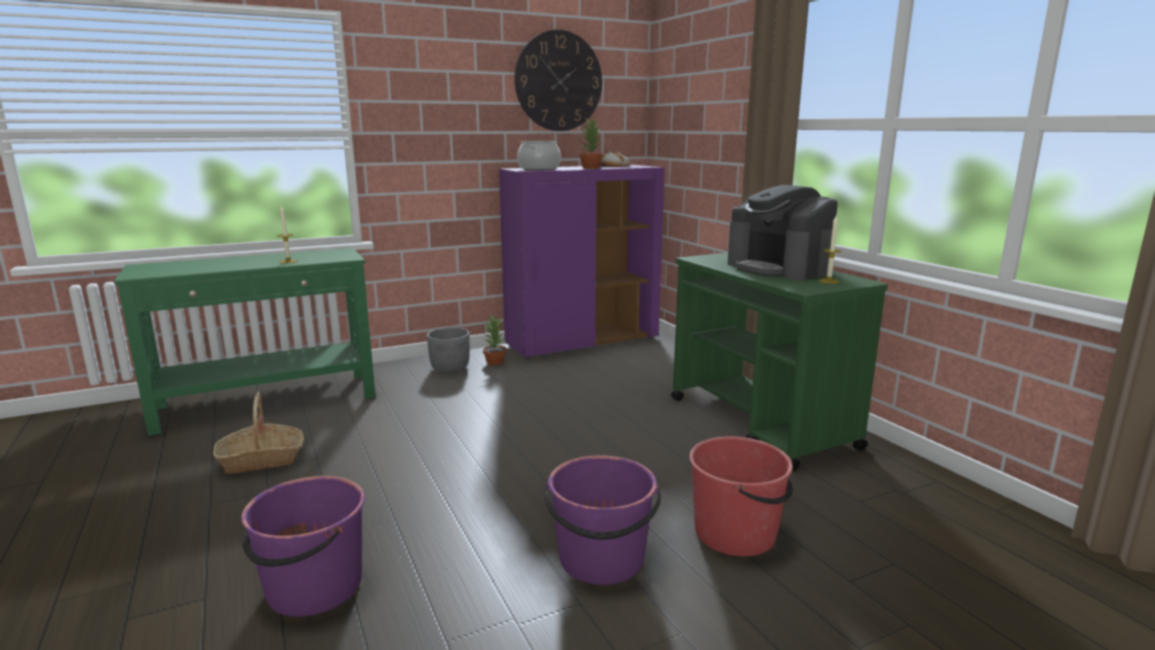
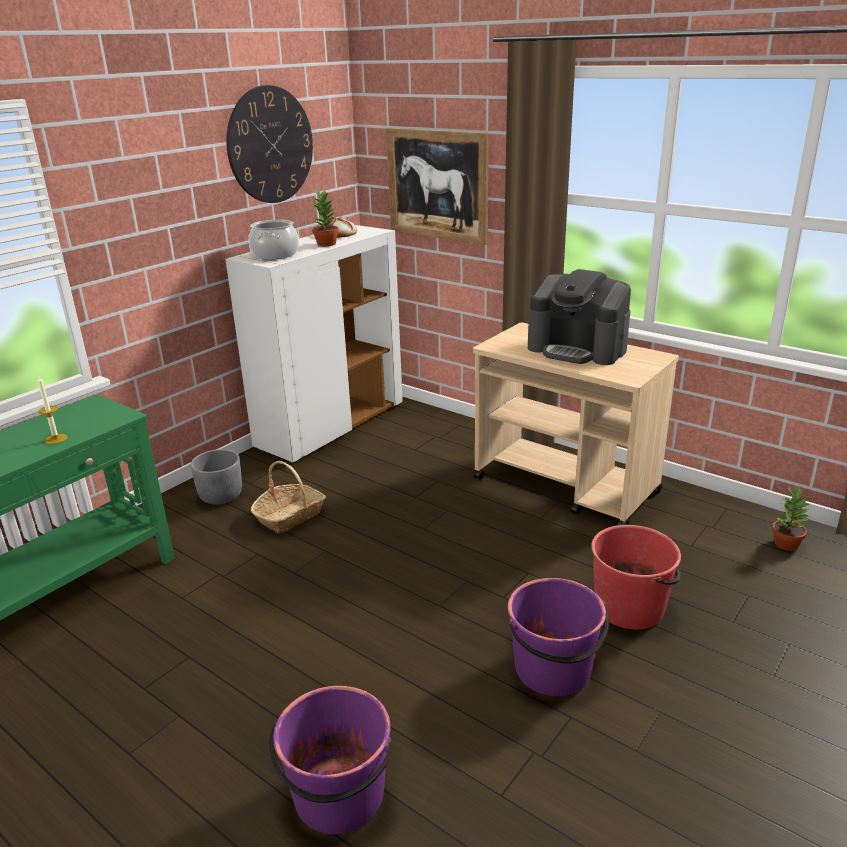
camera: 25 degrees left, 10 degrees up
basket [213,392,304,474] -> basket moved to [251,461,326,534]
potted plant [483,314,506,365] -> potted plant moved to [772,487,809,551]
purple cabinet [499,165,665,359] -> white cabinet [225,225,403,463]
green cart [671,253,888,471] -> beige cart [473,322,679,525]
candle [818,216,842,284] -> none
none -> picture [386,128,489,245]

